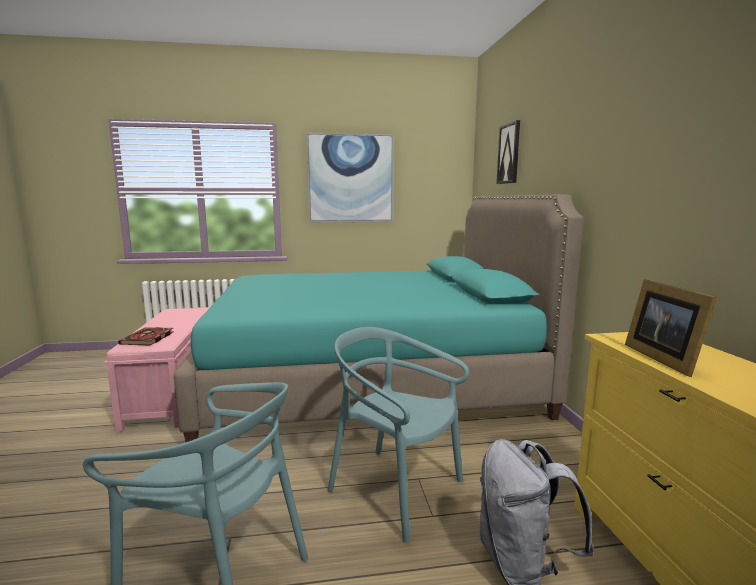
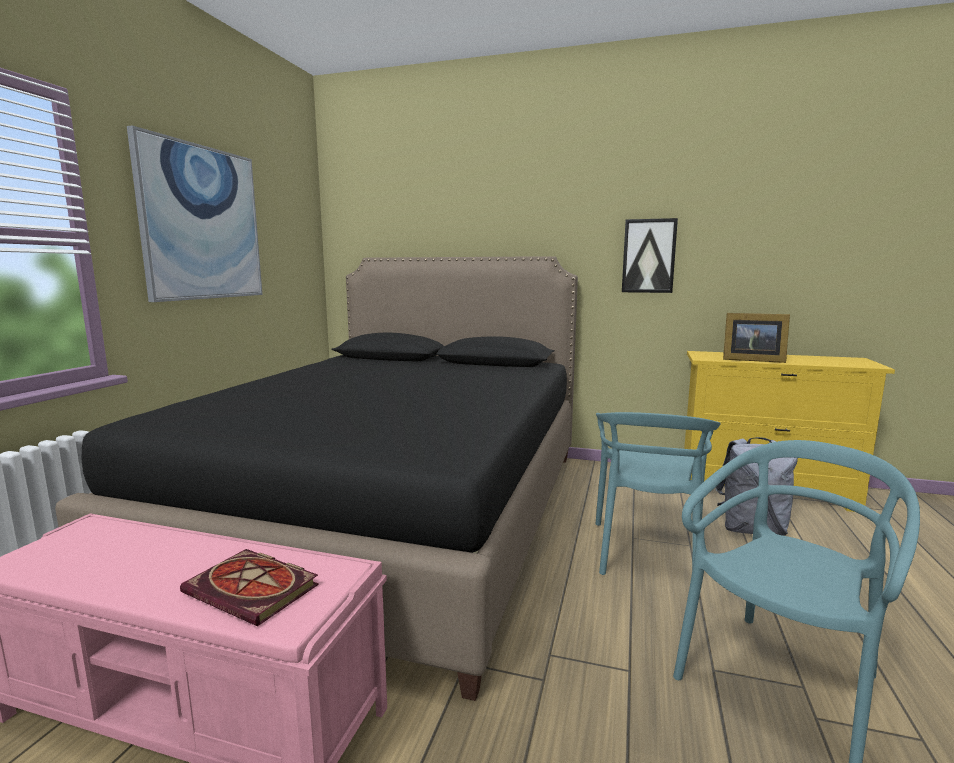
camera: 65 degrees left, 0 degrees up
turquoise bed [174,194,584,442] -> black bed [55,256,578,701]
turquoise chair [328,327,469,543] -> turquoise chair turned 45 degrees counterclockwise [595,412,721,575]
picture [496,120,520,184] -> picture moved to [622,218,678,293]

